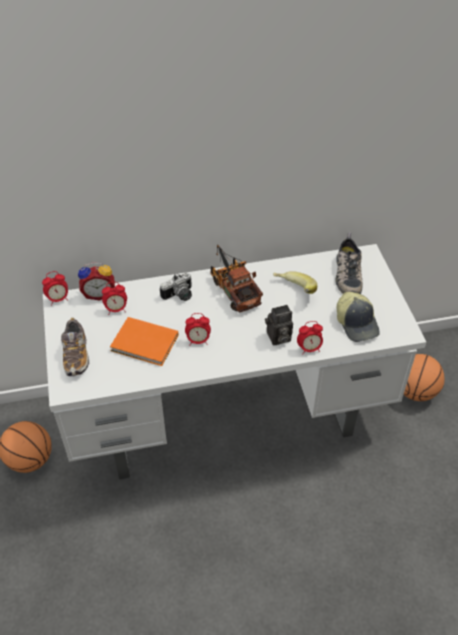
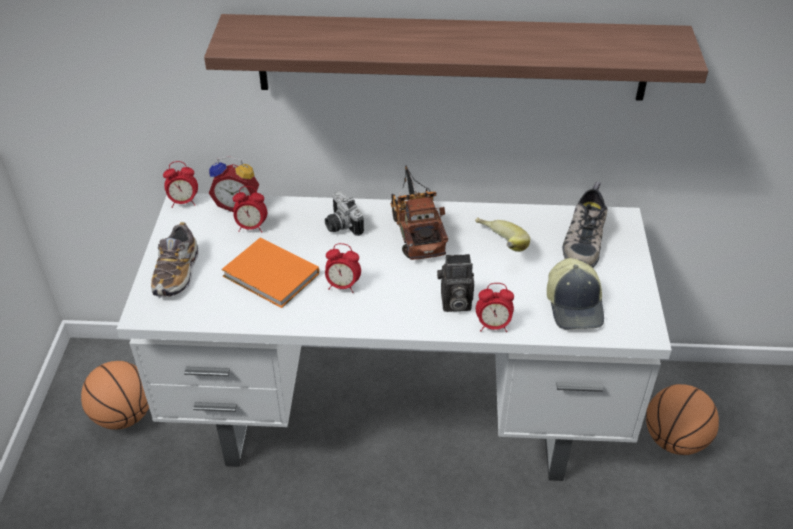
camera: 15 degrees right, 5 degrees down
camera [160,272,192,301] -> camera turned 75 degrees clockwise [325,191,364,236]
none -> shelf [204,14,708,101]

